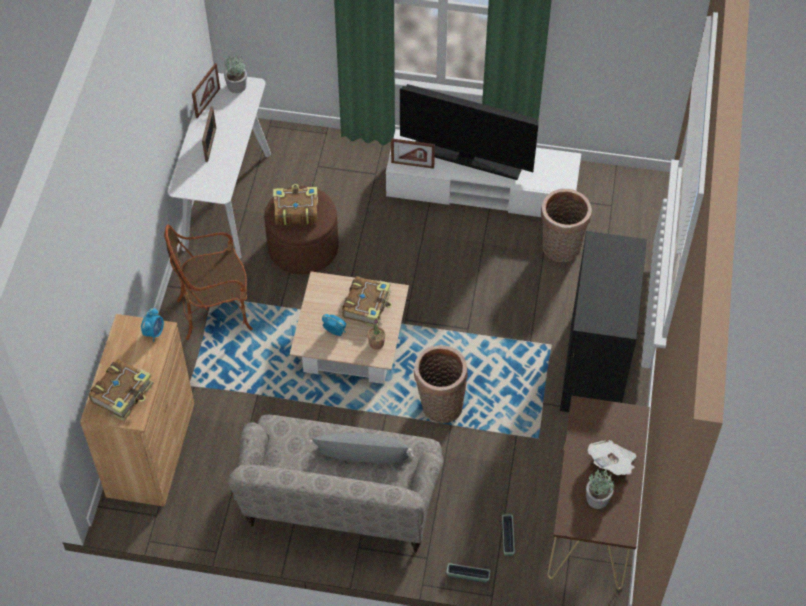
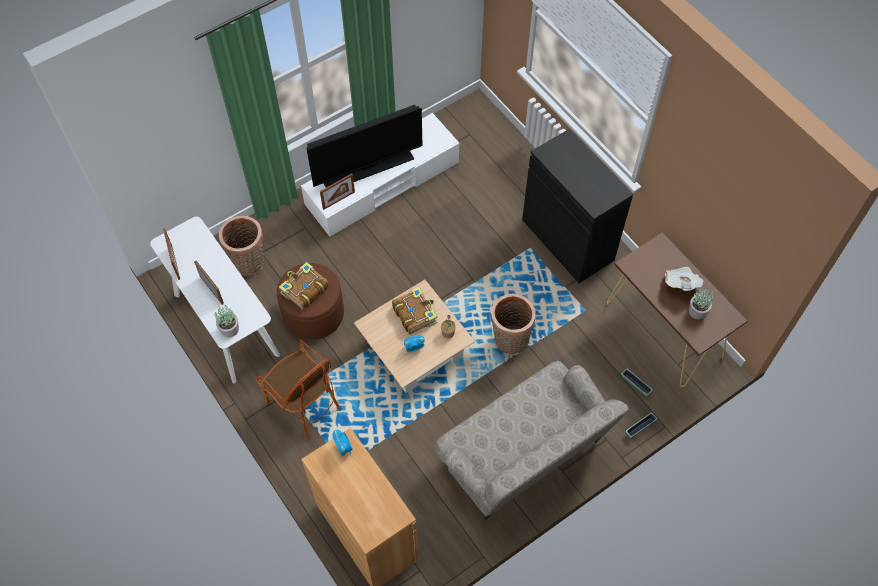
camera: 45 degrees left, 5 degrees up
book [89,359,153,421] -> none
armchair [164,225,253,340] -> armchair turned 75 degrees counterclockwise [257,340,342,439]
potted plant [224,56,247,93] -> potted plant moved to [214,305,239,337]
grey pillow [309,433,414,463] -> none
basket [541,189,592,262] -> basket moved to [219,216,264,276]

